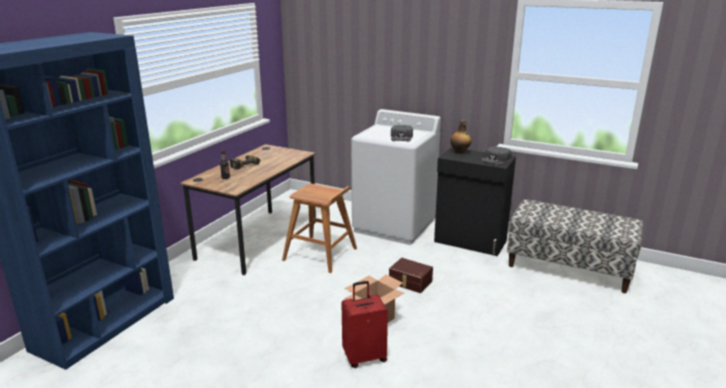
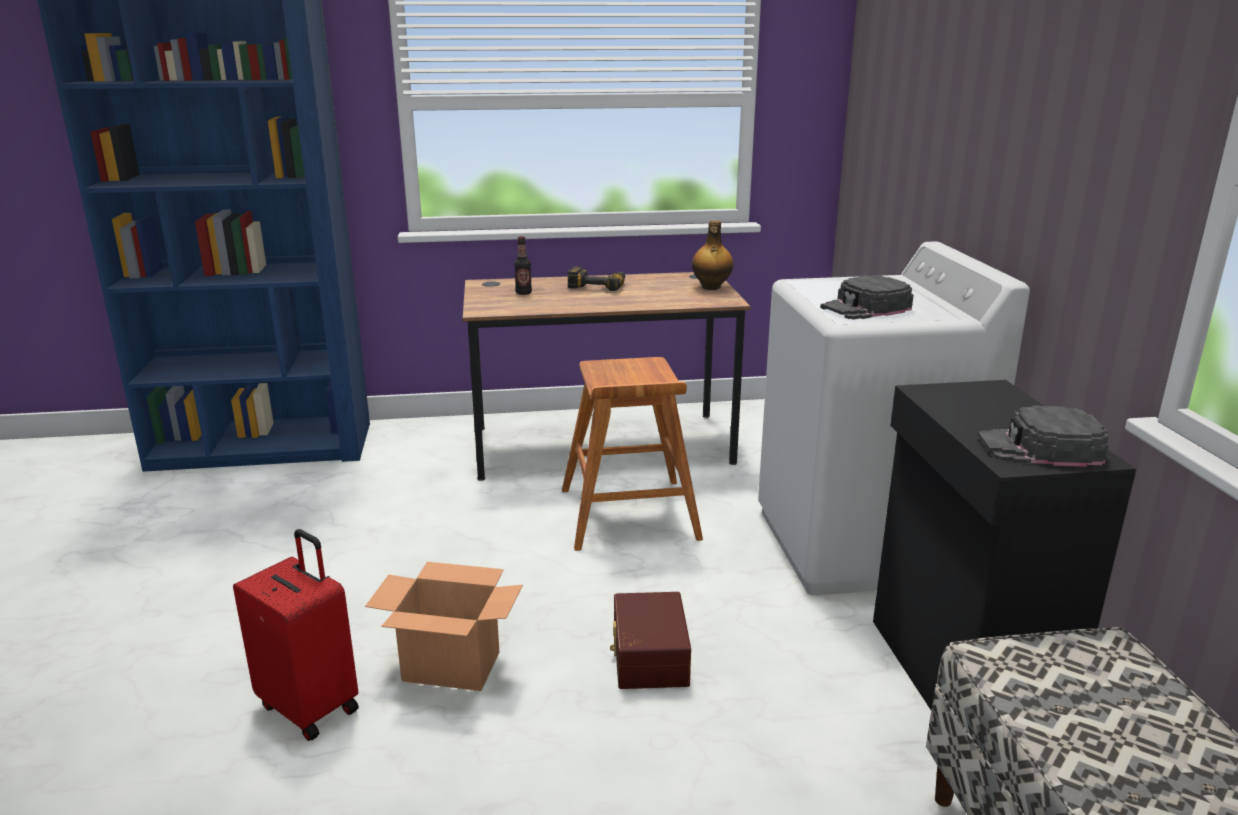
camera: 55 degrees right, 0 degrees up
bottle [450,120,471,154] -> bottle moved to [692,221,734,290]

